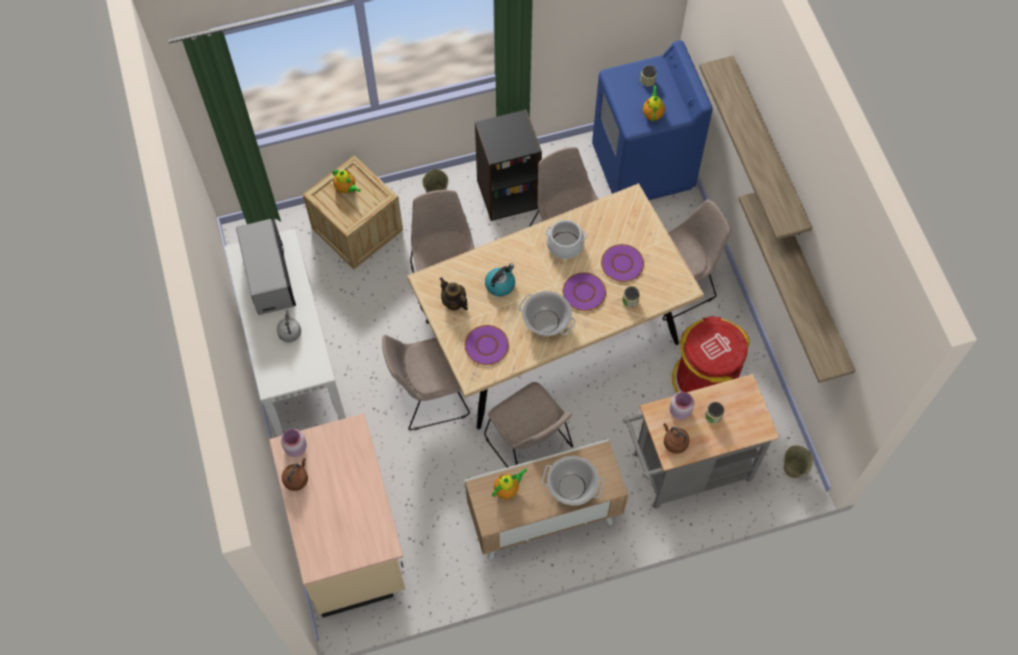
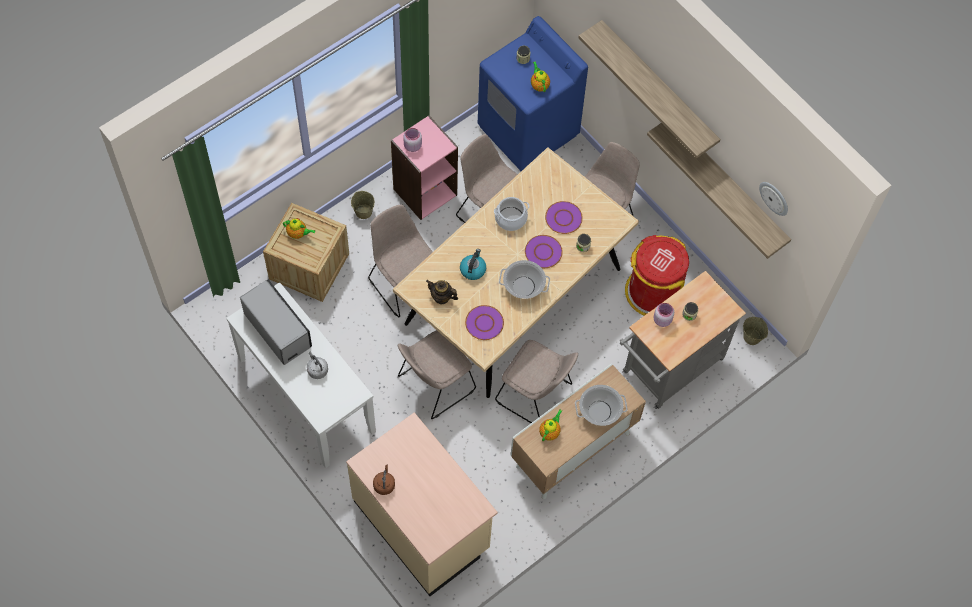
camera: 25 degrees left, 0 degrees up
pink jar [281,429,307,457] -> pink jar moved to [403,128,422,152]
black bookcase [475,109,542,221] -> pink bookcase [391,115,458,220]
brown kettle [663,423,689,454] -> none
none -> wall clock [759,182,788,216]

